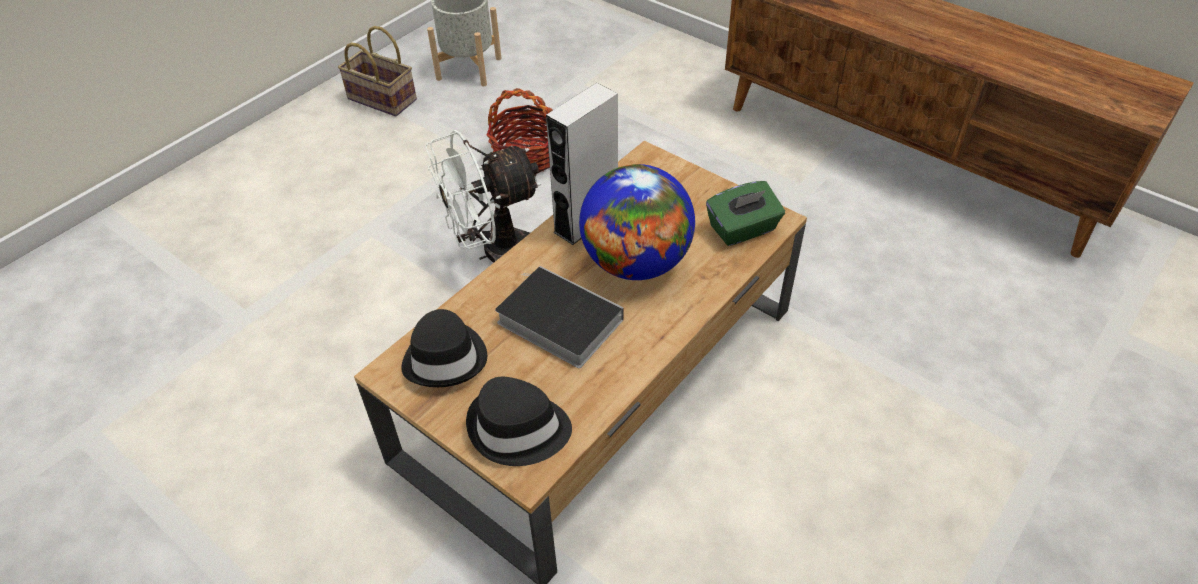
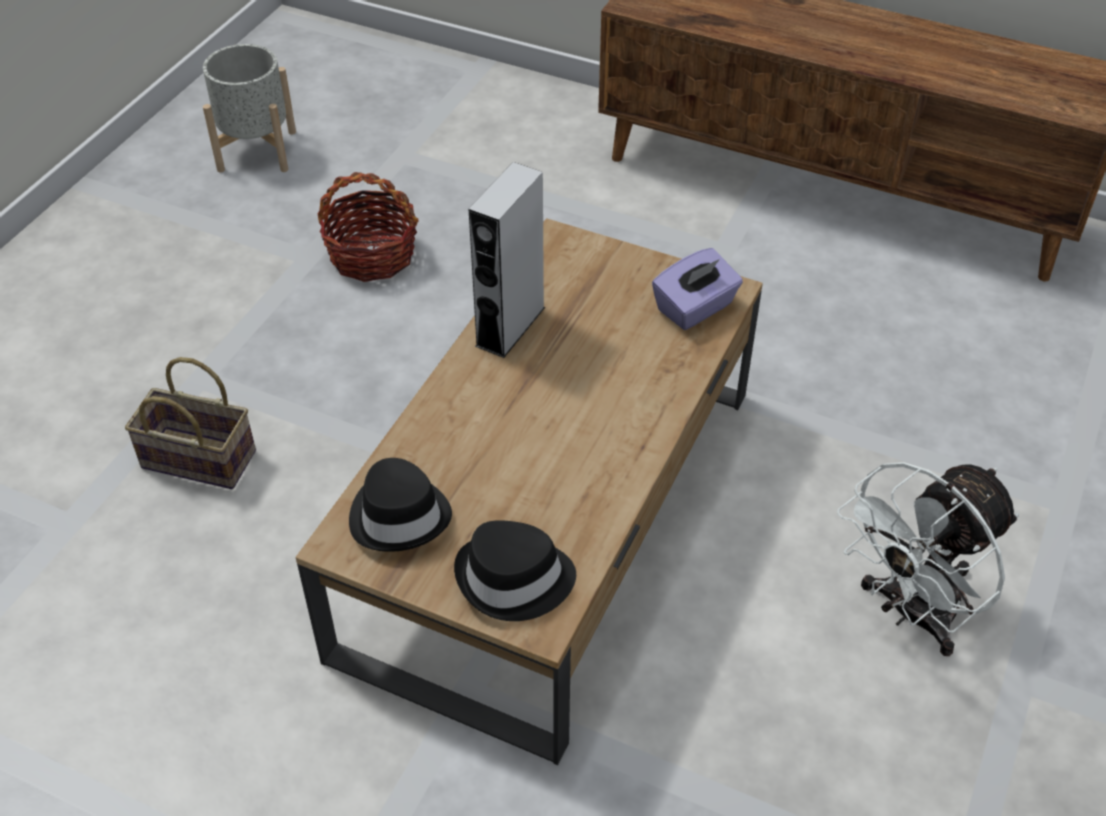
camera: 15 degrees left, 0 degrees up
basket [338,26,417,117] -> basket moved to [125,357,256,489]
white fan [425,130,542,263] -> white fan moved to [837,462,1019,656]
book [495,266,624,368] -> none
globe [579,164,695,280] -> none
green tissue box [706,181,785,246] -> purple tissue box [652,248,743,330]

